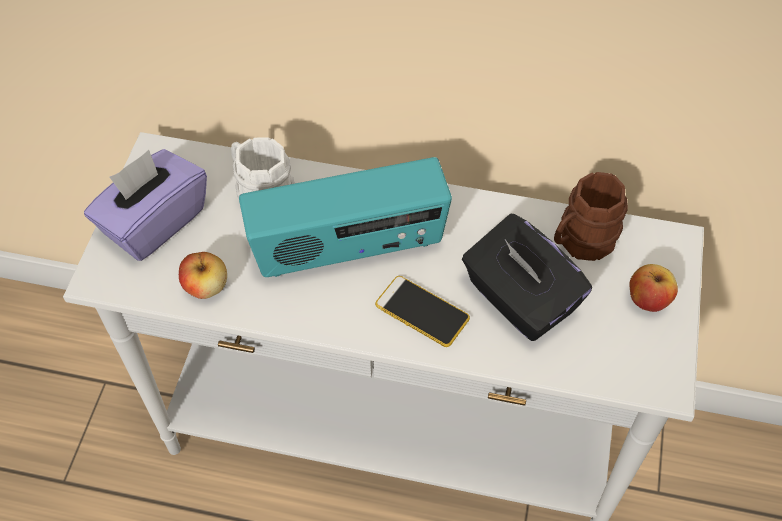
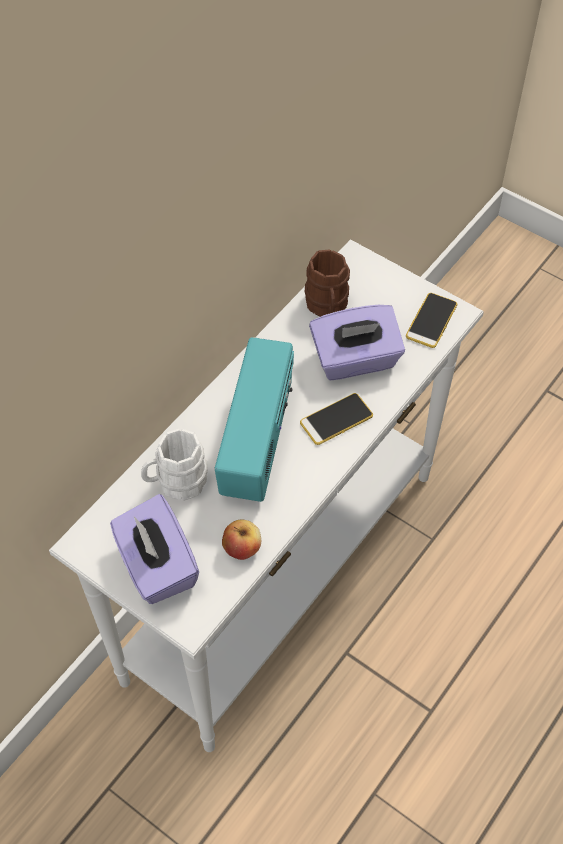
camera: 65 degrees left, 0 degrees up
black tissue box [462,214,592,341] -> purple tissue box [309,305,405,381]
apple [629,264,678,312] -> none
none -> phone [406,293,457,348]

